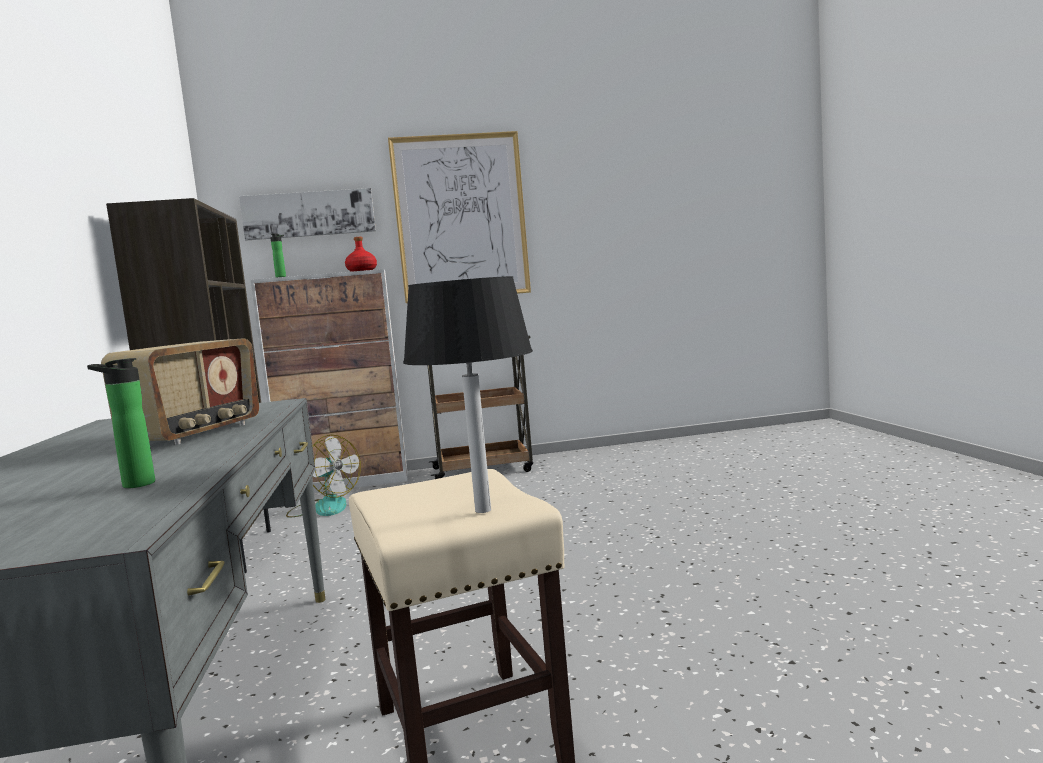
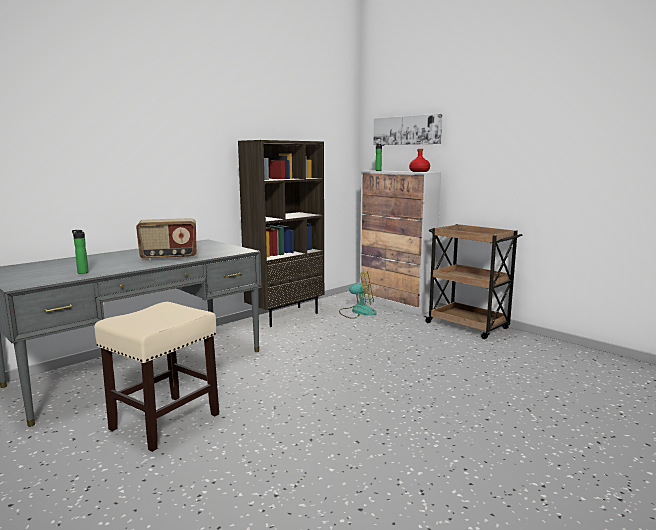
camera: 55 degrees right, 5 degrees up
fan [286,435,361,518] -> fan turned 90 degrees counterclockwise [339,269,376,319]
picture [388,131,531,303] -> none
black table lamp [403,276,533,513] -> none

